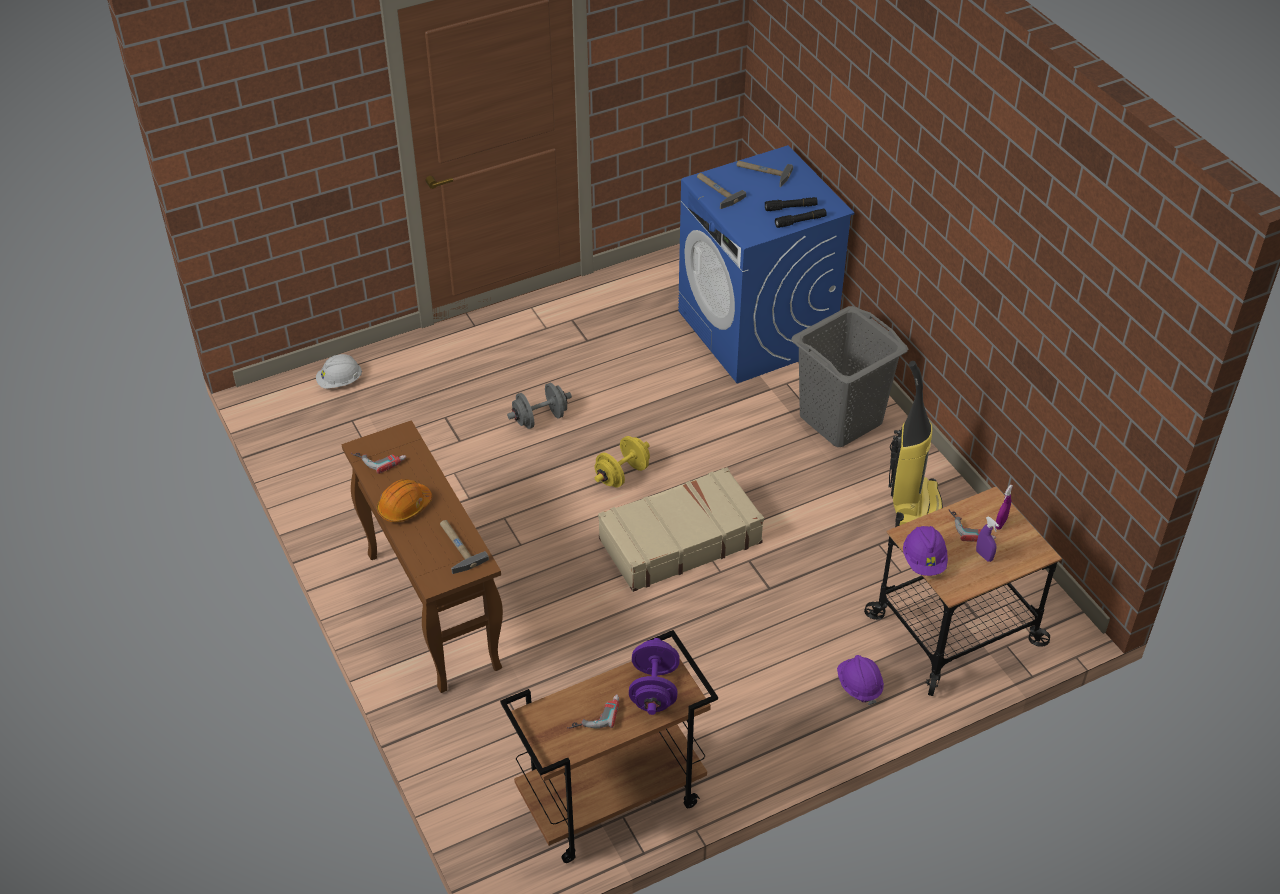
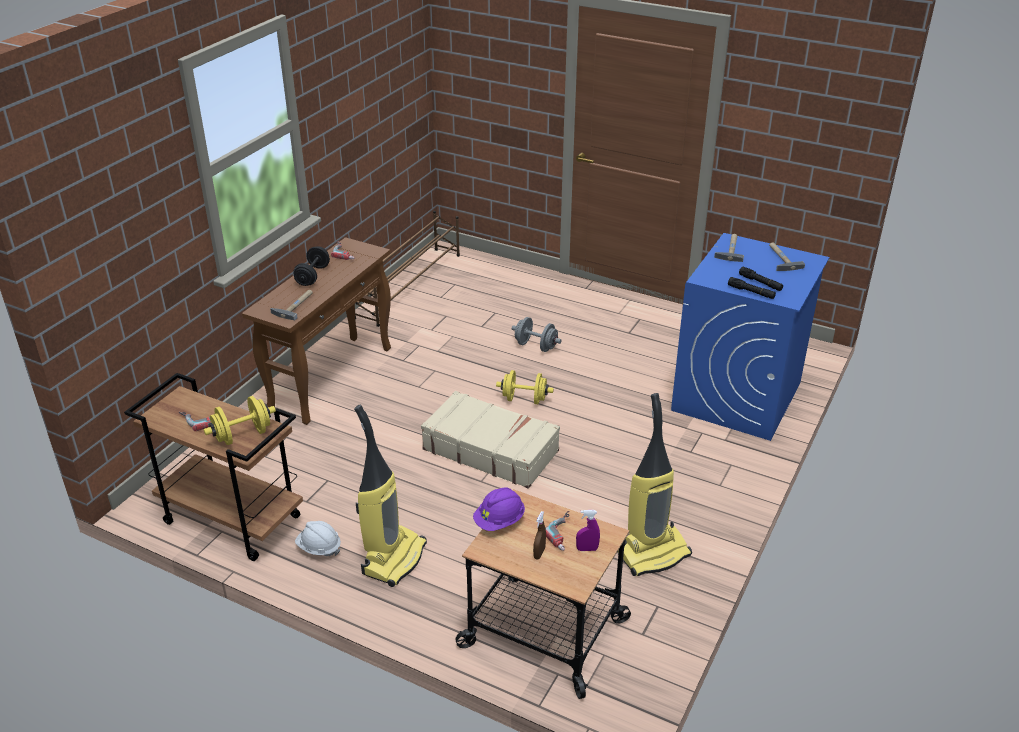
camera: 55 degrees right, 10 degrees down
white hard hat [316,354,362,389] -> white hard hat moved to [295,521,341,556]
orange hard hat [377,479,432,522] -> black dumbbell [293,247,330,286]
purple dumbbell [629,638,680,715] -> yellow dumbbell [204,396,276,445]
grey laundry basket [791,306,908,447] -> none
purple hard hat [837,655,884,705] -> none
purple spray bottle [976,517,999,562] -> brown spray bottle [533,511,546,559]
none -> vacuum cleaner [354,405,427,587]
none -> brown shoe rack [355,211,460,327]

